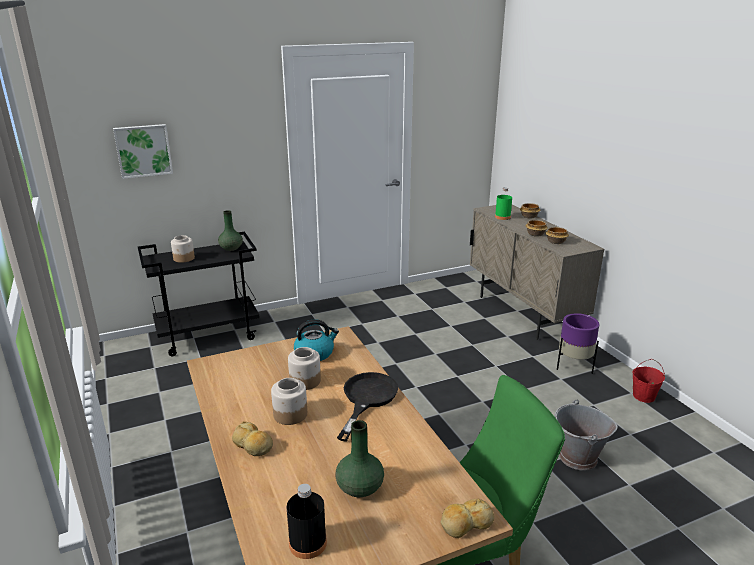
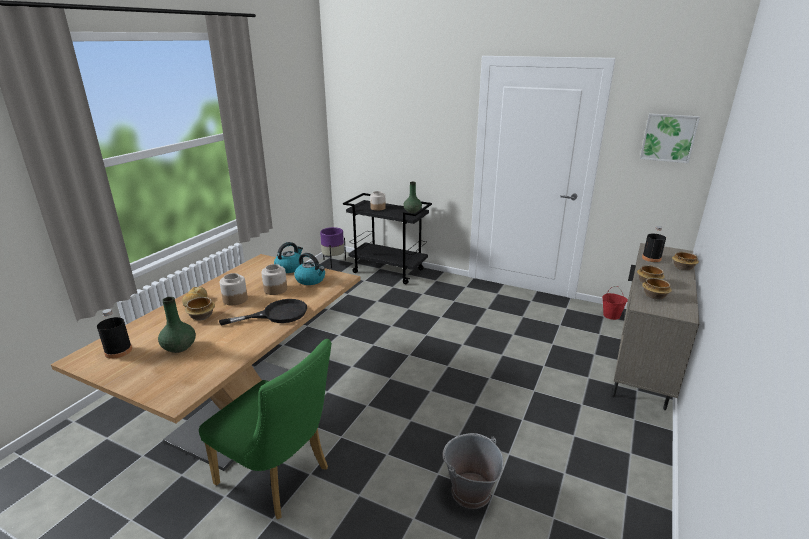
camera: 50 degrees right, 0 degrees up
picture [113,124,173,179] -> picture moved to [640,113,700,163]
bread [441,499,494,538] -> none
green bottle [495,188,512,220] -> black bottle [642,226,666,262]
purple planter [557,313,599,374] -> purple planter moved to [320,227,346,268]
red bucket [633,359,665,403] -> red bucket moved to [602,286,628,320]
none -> bowl [185,297,215,321]
none -> kettle [274,242,304,273]

